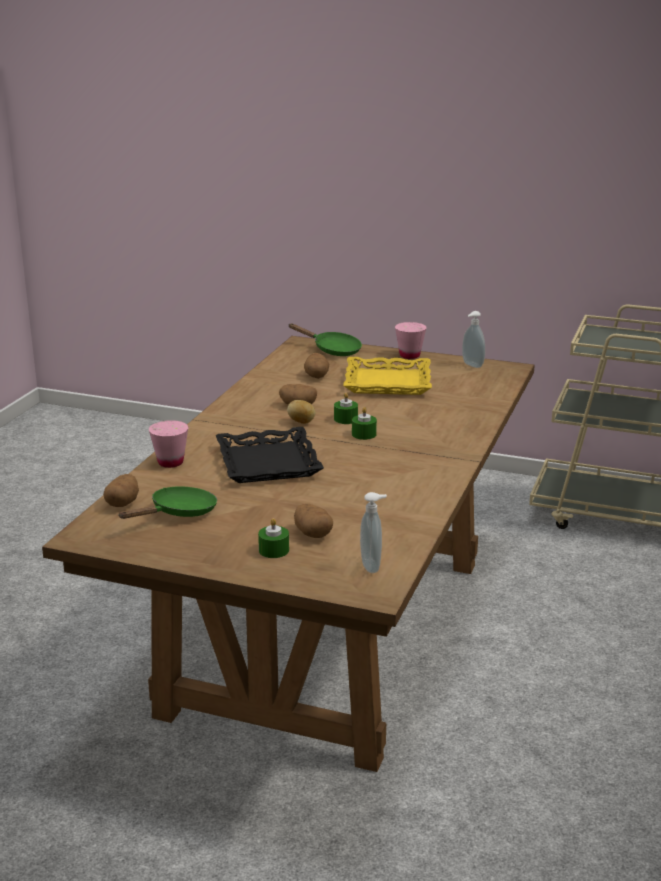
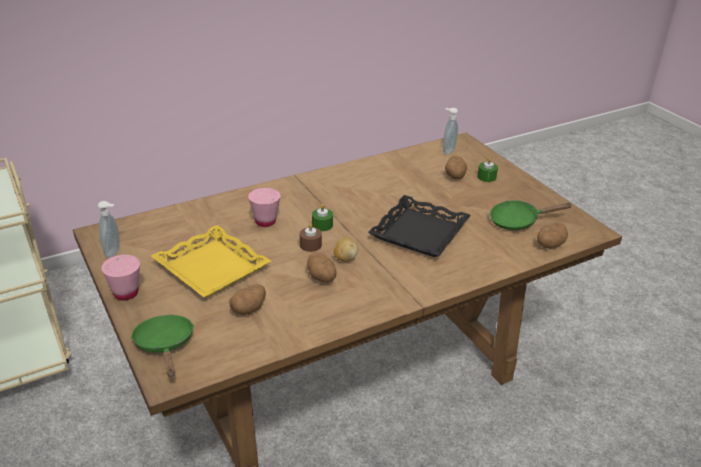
camera: 140 degrees left, 10 degrees up
pink cup [149,420,188,468] -> pink cup moved to [248,188,281,227]
green candle [334,393,358,424] -> brown candle [300,223,322,252]

